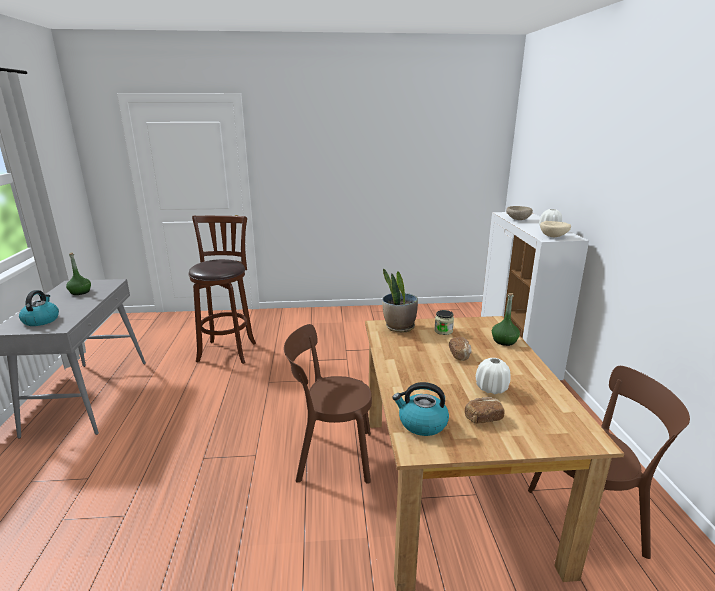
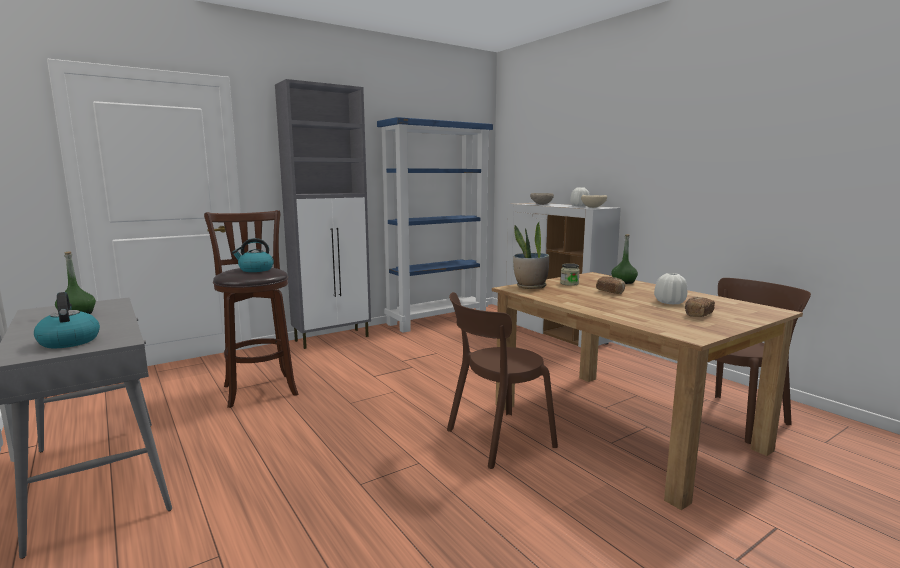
camera: 30 degrees left, 10 degrees down
kettle [392,382,449,436] -> kettle moved to [232,238,274,272]
none -> grey cabinet [275,79,371,349]
none -> blue bookcase [377,117,493,333]

